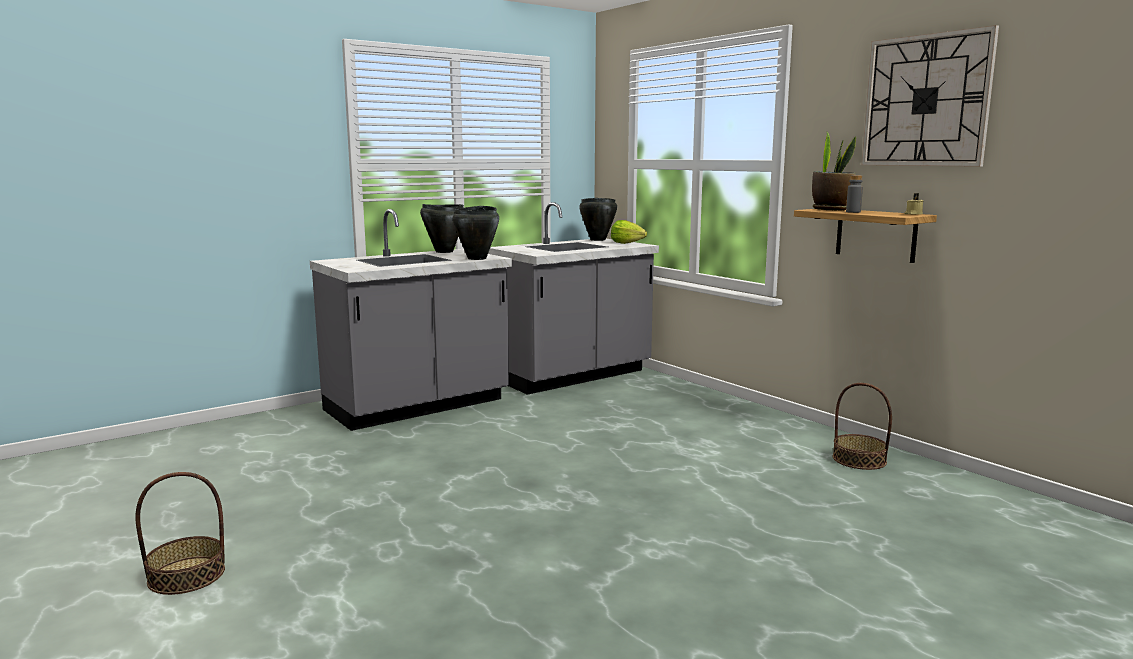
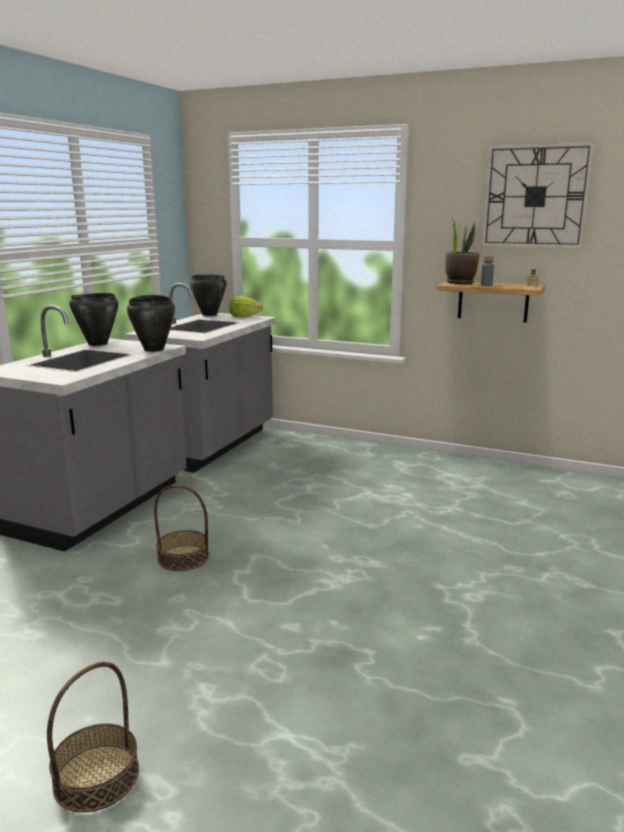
camera: 30 degrees left, 5 degrees up
basket [833,383,892,470] -> basket moved to [154,485,209,571]

